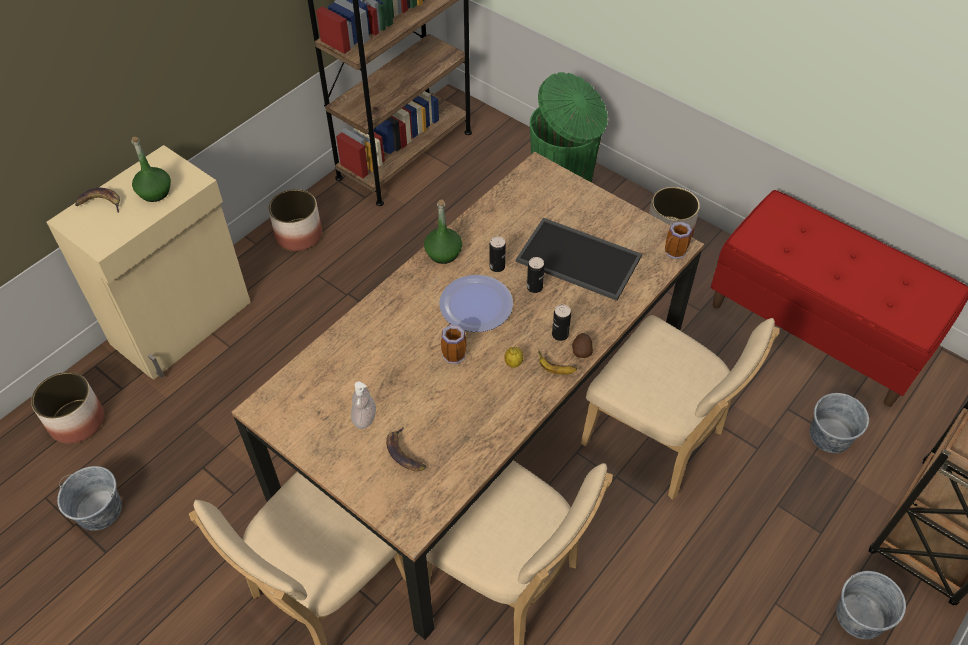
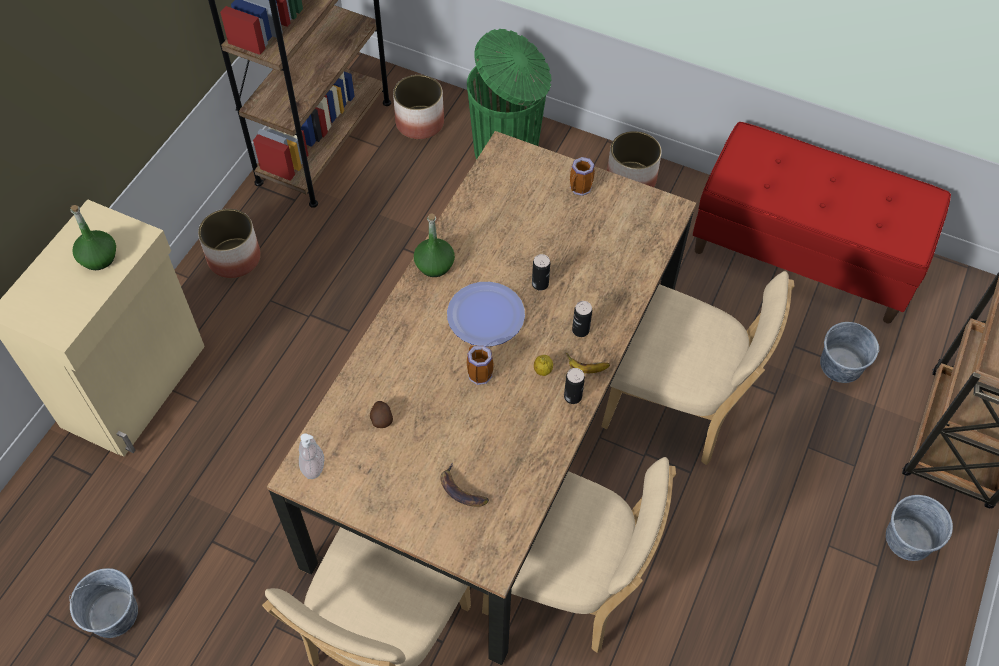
camera: 15 degrees left, 5 degrees up
planter [31,372,104,444] -> planter moved to [393,75,444,139]
banana [75,188,120,213] -> none
soap dispenser [351,381,376,429] -> soap dispenser moved to [299,434,324,479]
can [489,236,506,272] -> can moved to [564,368,585,404]
tray [516,218,642,301] -> none
potato [572,333,593,358] -> potato moved to [370,401,393,428]
mug [665,221,692,259] -> mug moved to [570,157,595,196]

